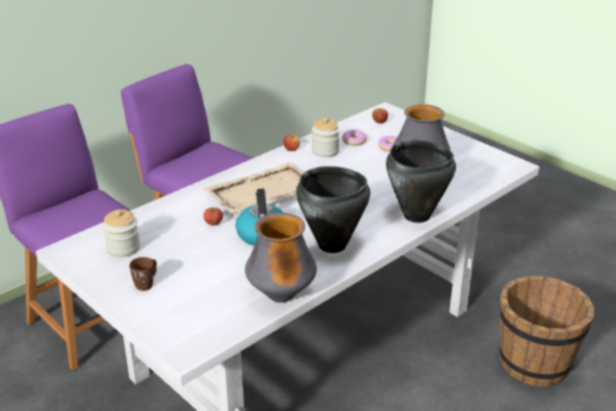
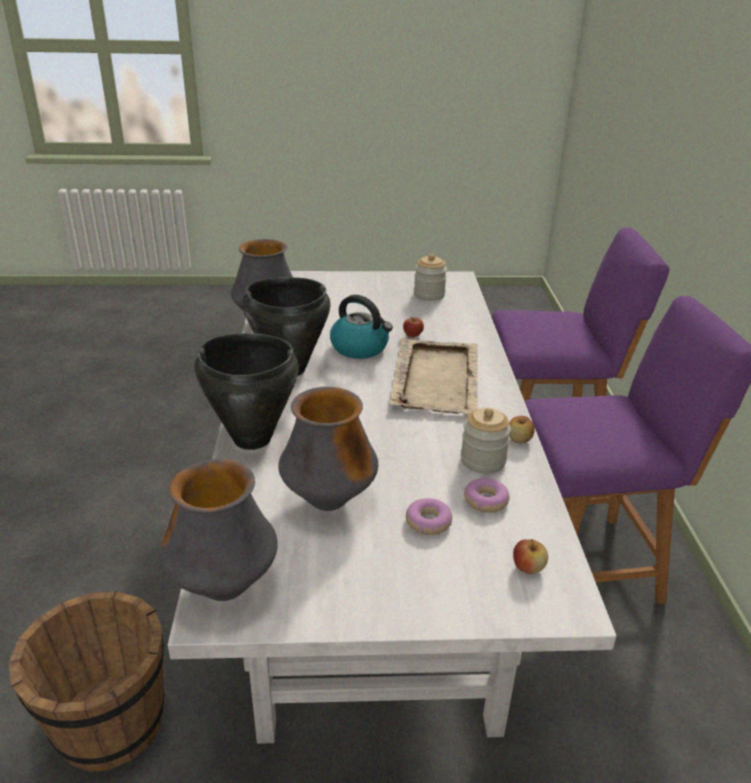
camera: 130 degrees right, 0 degrees up
brown mug [129,257,157,291] -> none
none -> vase [159,459,278,601]

